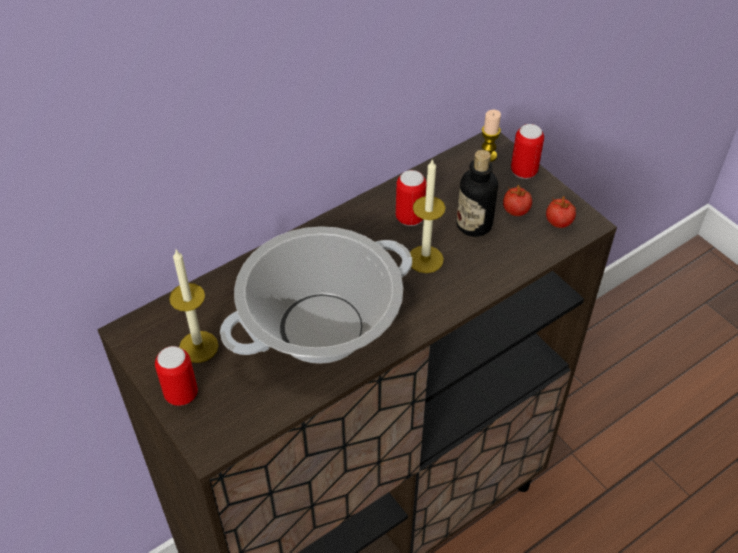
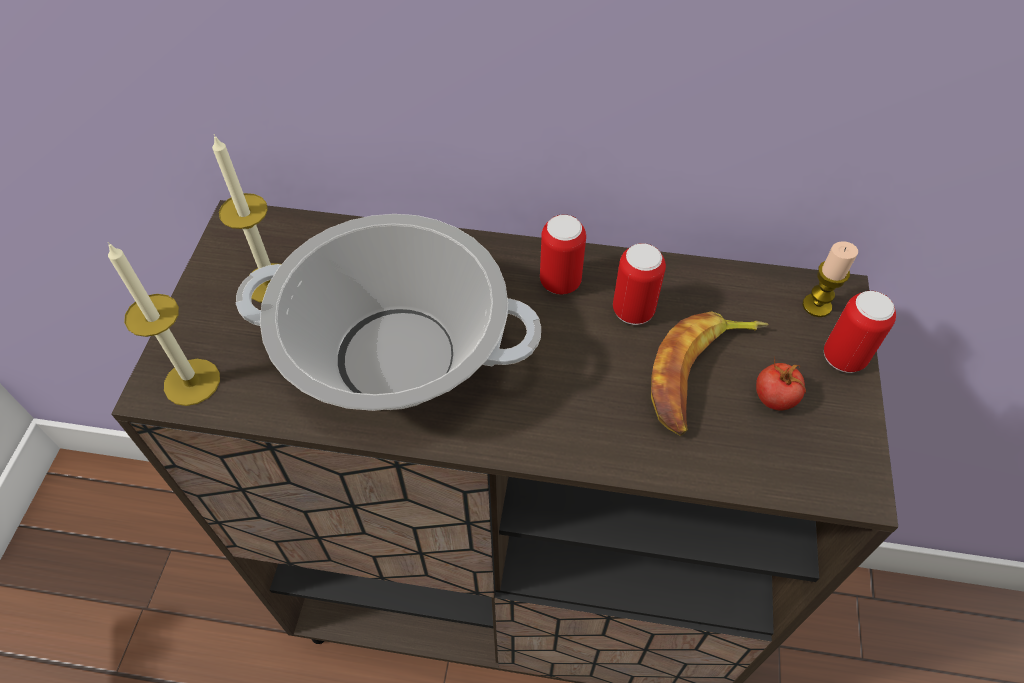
camera: 45 degrees right, 5 degrees up
can [155,346,198,406] -> can moved to [540,214,586,295]
candle [410,158,446,273] -> candle moved to [108,242,220,406]
bottle [456,150,498,237] -> banana [651,311,769,436]
tomato [546,196,576,228] -> none

